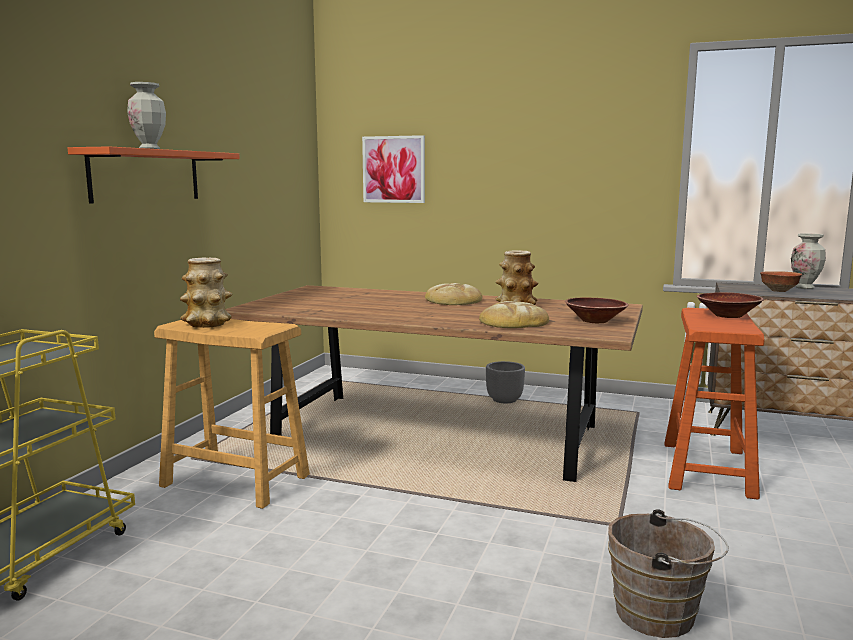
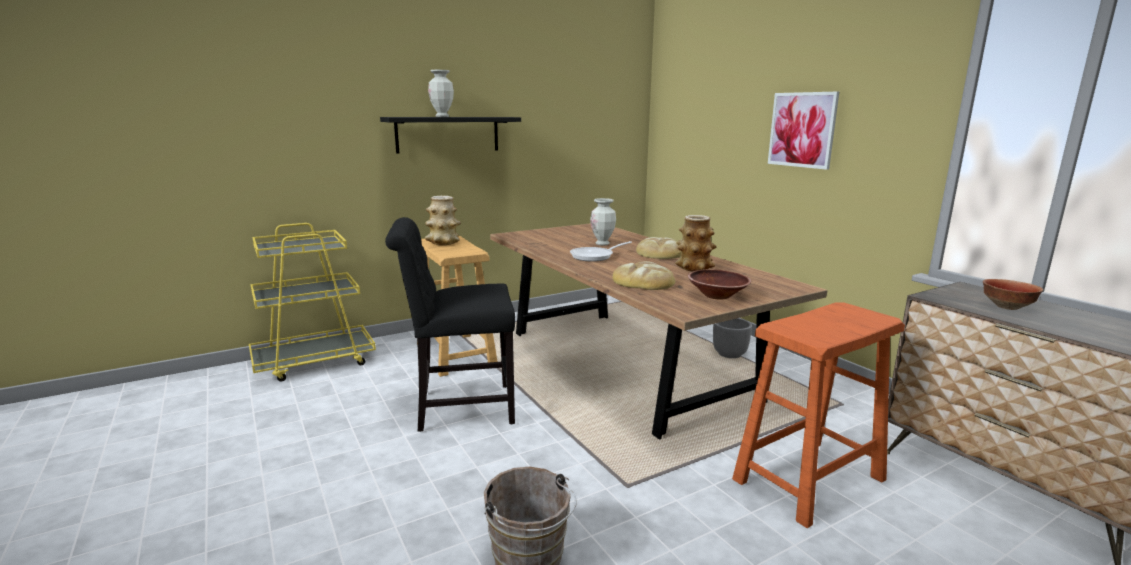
camera: 40 degrees right, 5 degrees up
orange shelf [68,146,240,204] -> black shelf [380,117,521,154]
picture [362,135,425,203] -> picture moved to [768,92,839,170]
brown bowl [697,292,764,318] -> none
vase [791,233,826,289] -> vase moved to [590,198,616,246]
none -> black chair [385,217,515,432]
none -> frying pan [570,241,632,262]

